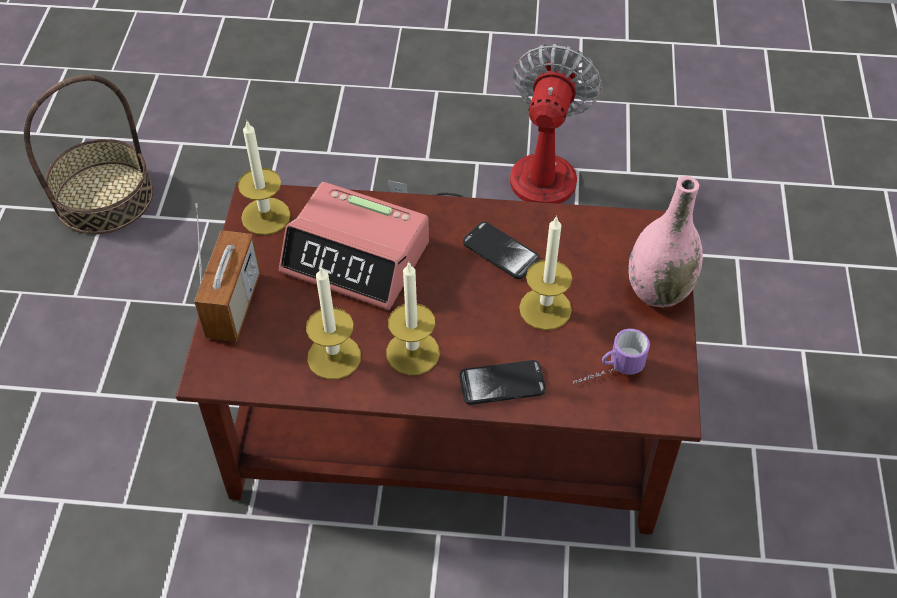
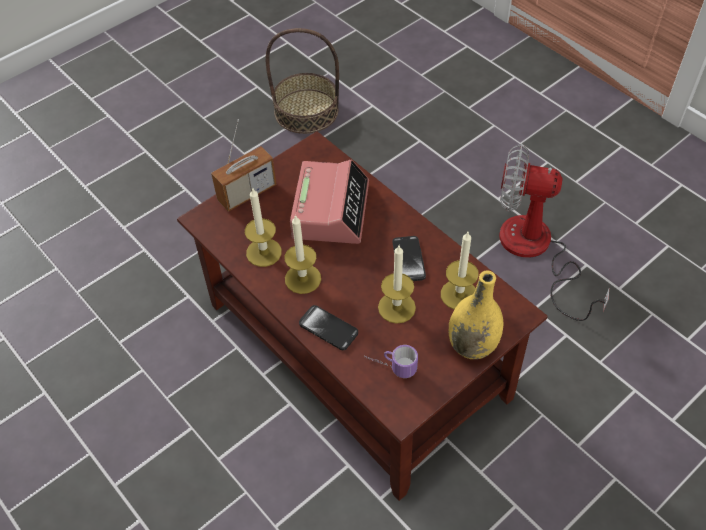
camera: 45 degrees right, 0 degrees up
candle [238,119,291,235] -> candle moved to [441,232,479,310]
alarm clock [279,182,429,310] -> alarm clock turned 150 degrees counterclockwise [290,160,369,244]
fan [388,44,602,204] -> fan turned 135 degrees counterclockwise [499,144,609,321]
pink vase [628,176,703,308] -> yellow vase [448,271,503,359]

